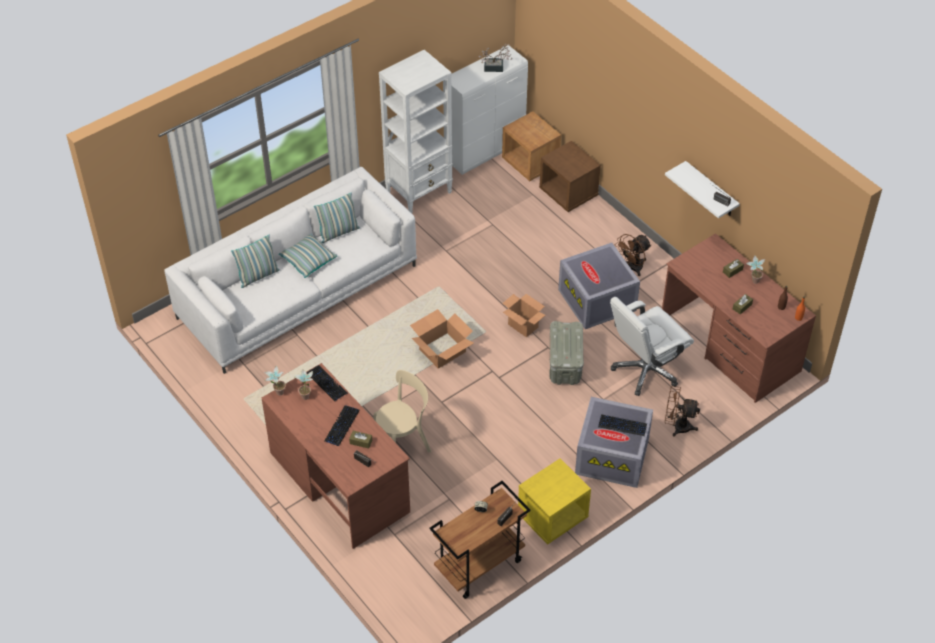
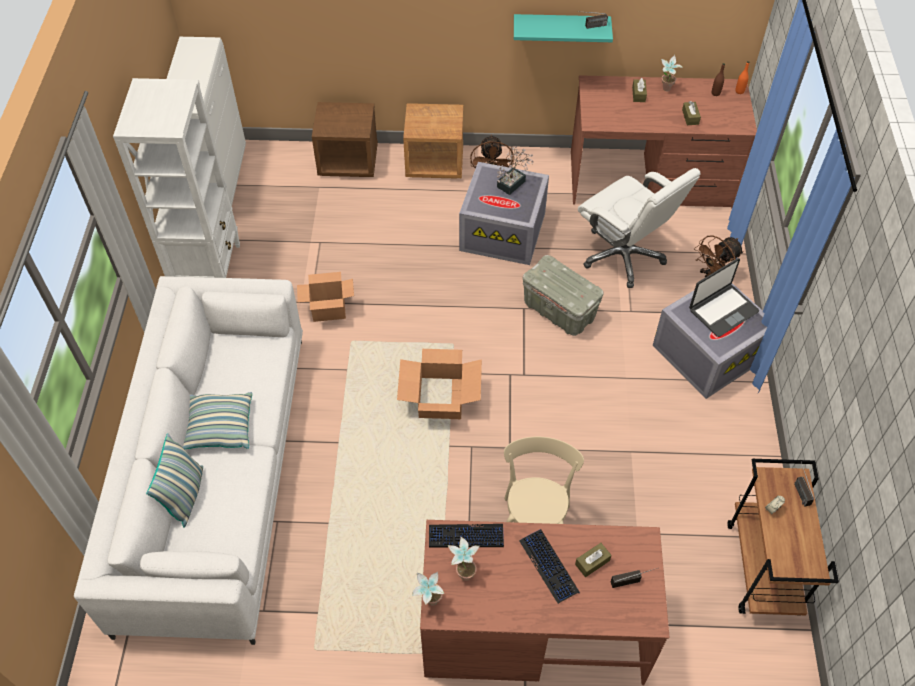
camera: 50 degrees left, 5 degrees up
pillow [314,192,360,243] -> none
potted plant [479,44,512,72] -> potted plant moved to [497,146,533,195]
brown nightstand [502,111,561,181] -> brown nightstand moved to [403,103,463,179]
cardboard box [502,294,545,338] -> cardboard box moved to [297,272,354,322]
yellow nightstand [518,458,591,545] -> none
keyboard [598,414,647,436] -> laptop [689,258,759,337]
white office chair [610,297,694,396] -> white office chair turned 45 degrees counterclockwise [578,168,701,288]
white shelf [665,161,740,219] -> turquoise shelf [514,14,613,42]

